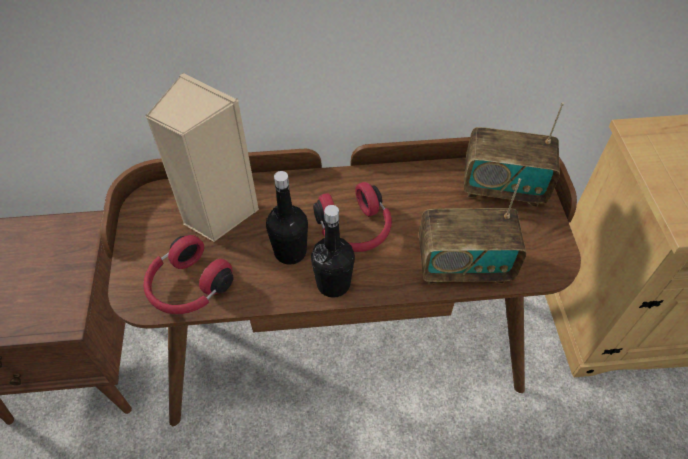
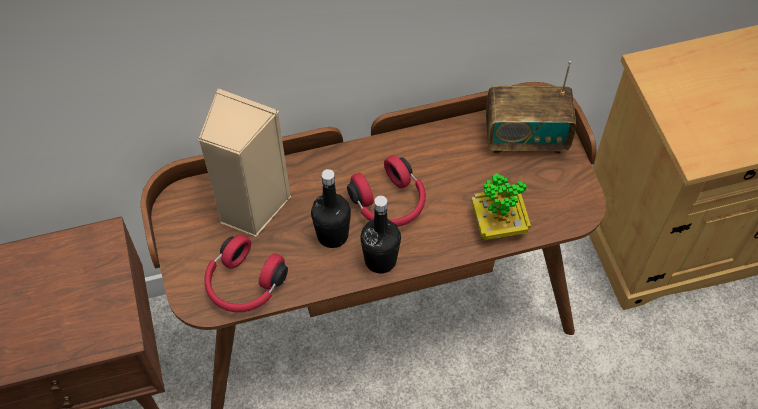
camera: 10 degrees left, 5 degrees up
radio [419,178,526,284] -> potted plant [471,173,531,240]

